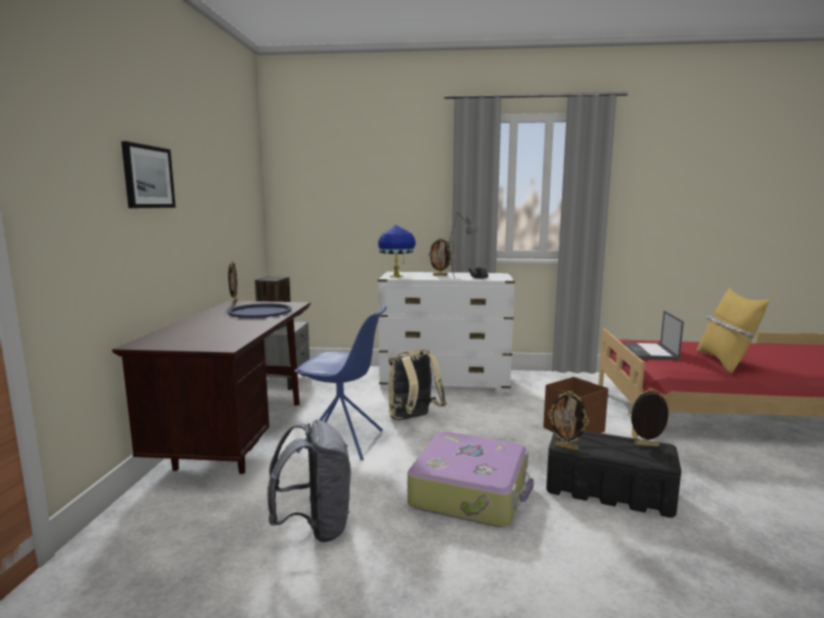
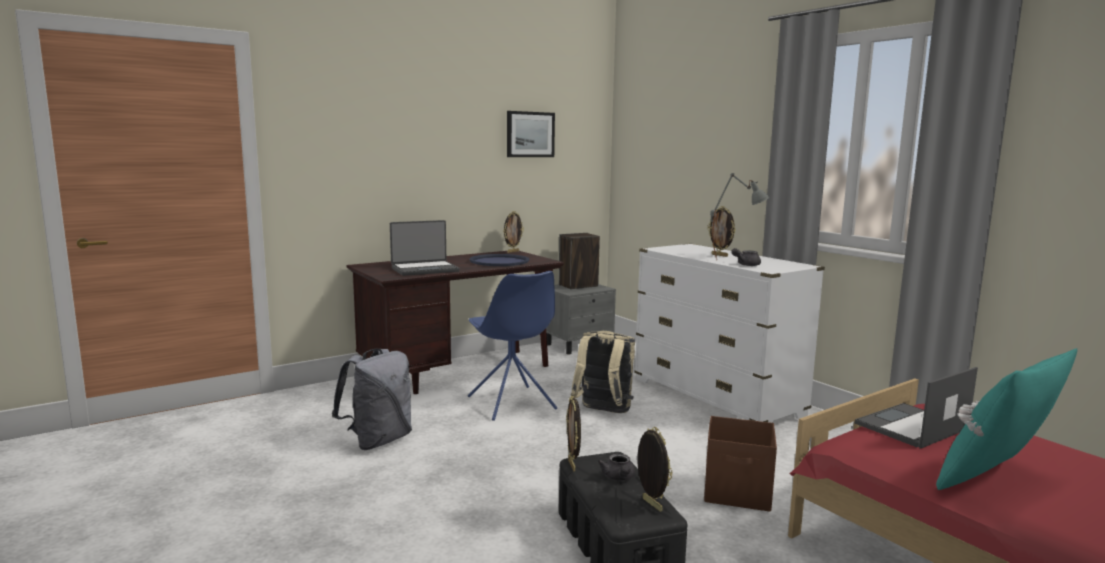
camera: 50 degrees right, 0 degrees up
picture [121,141,176,208] -> picture moved to [507,111,555,157]
blue table lamp [378,225,416,278] -> none
suitcase [407,432,534,527] -> none
yellow pillow [697,288,769,374] -> turquoise pillow [936,348,1077,490]
none -> laptop [390,220,460,276]
none -> grey teapot [598,453,635,481]

